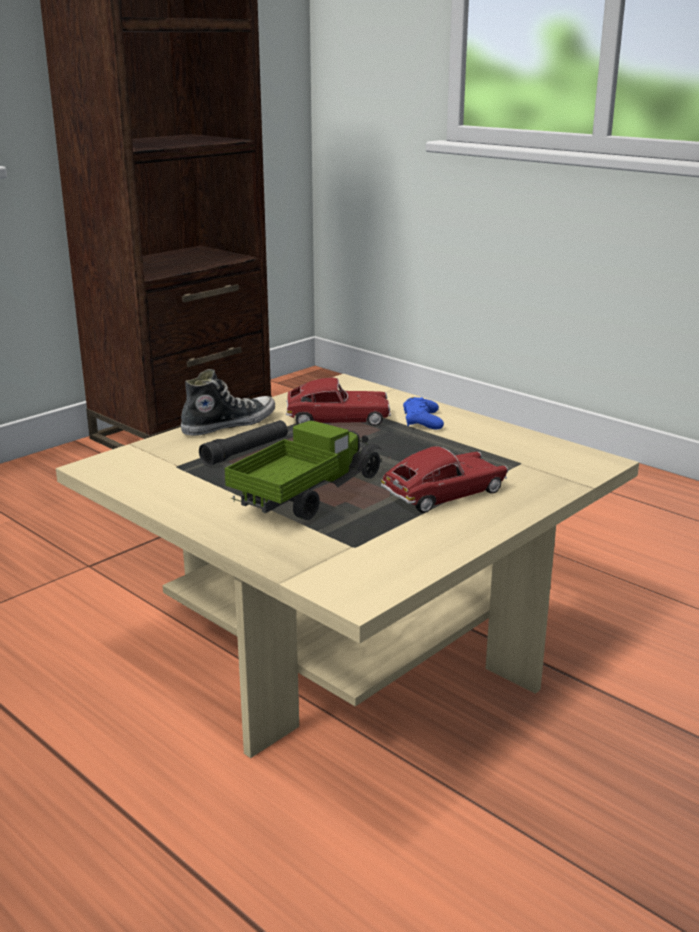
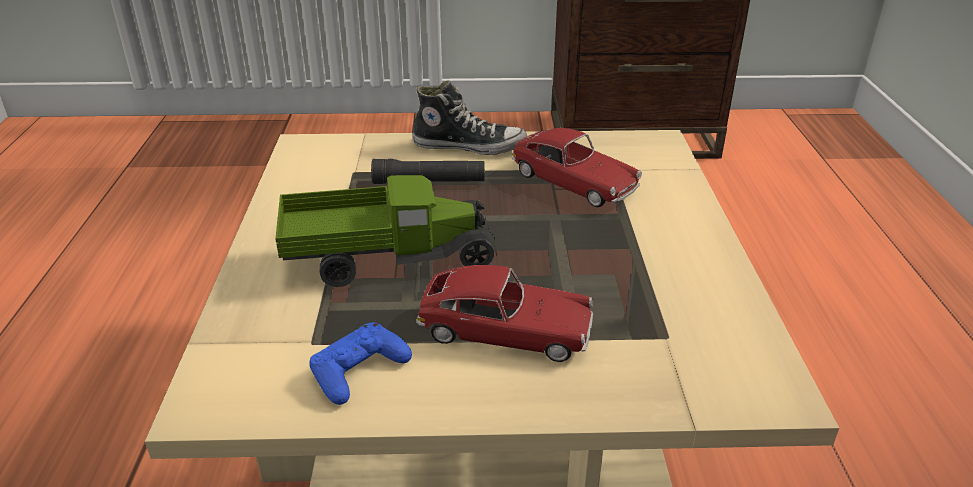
camera: 45 degrees right, 10 degrees up
blue game controller [403,397,444,429] -> blue game controller moved to [310,322,412,405]

